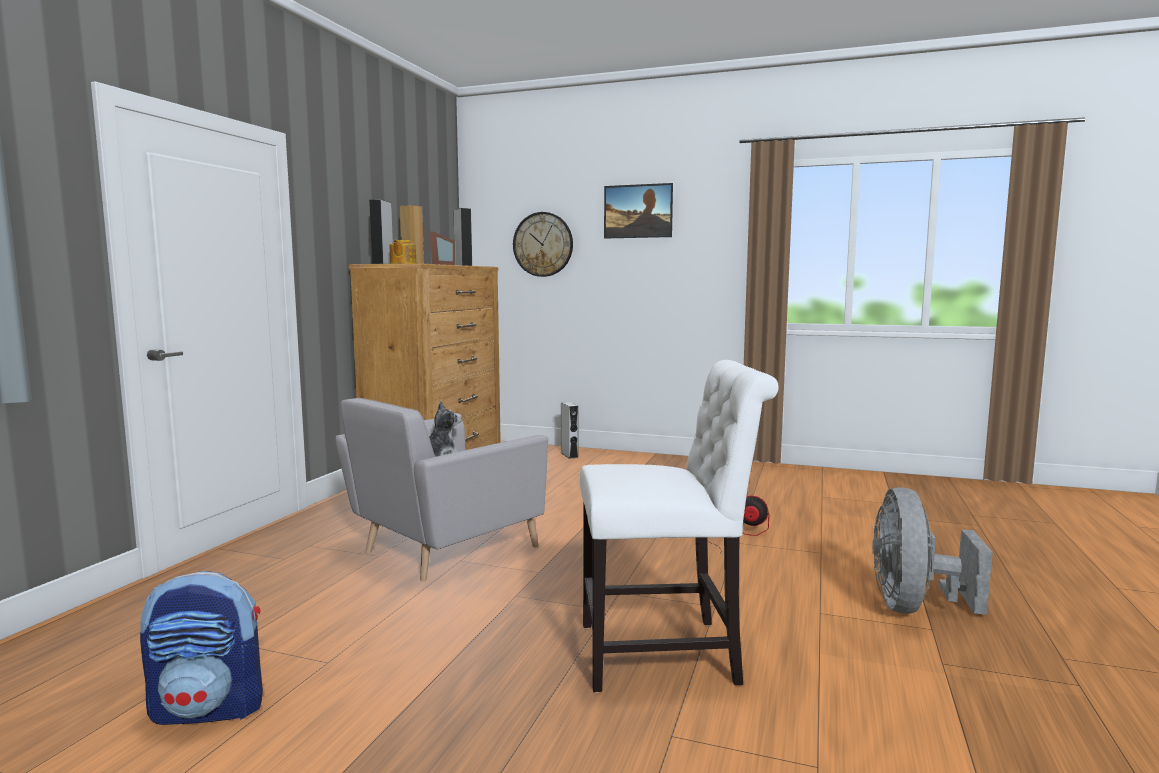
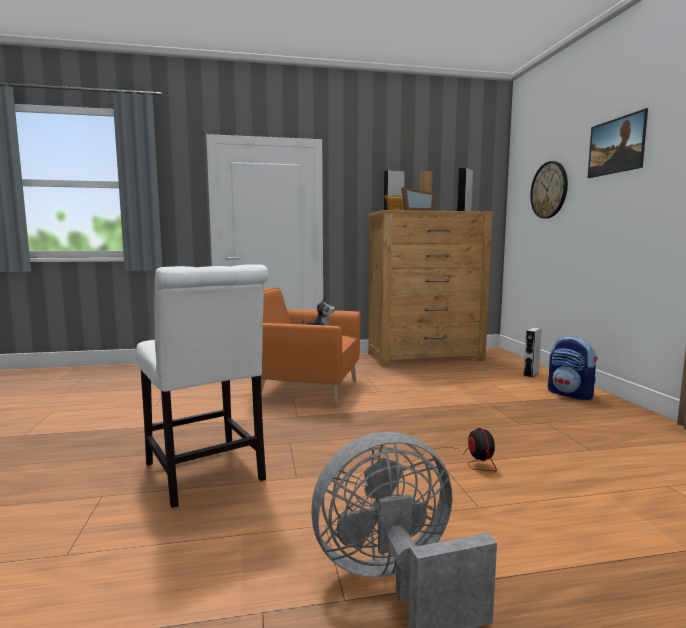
camera: 60 degrees right, 0 degrees up
backpack [140,571,263,725] -> backpack moved to [548,336,598,400]
grey armchair [335,398,548,581] -> orange armchair [251,288,360,407]

